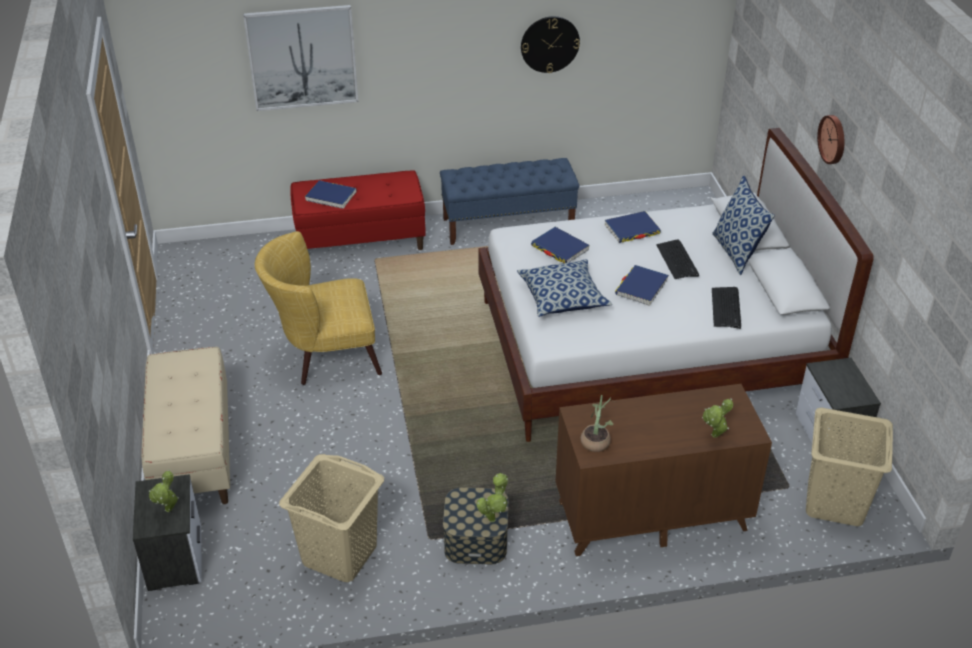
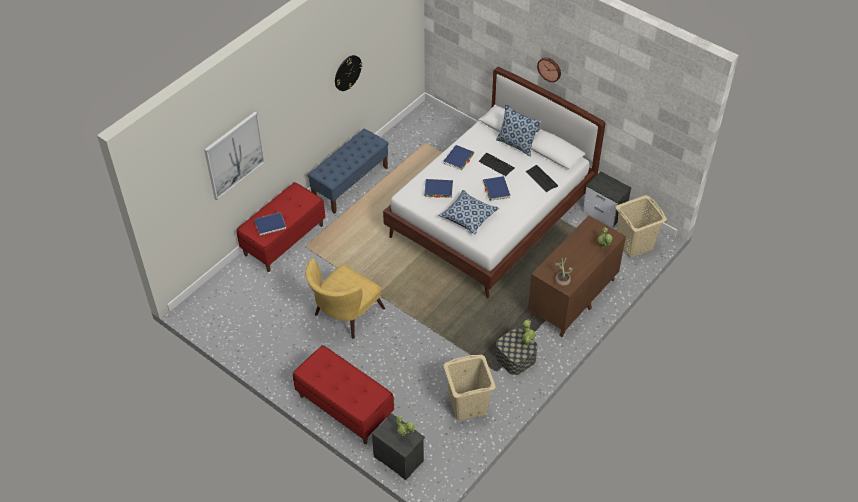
camera: 40 degrees left, 10 degrees up
beige bench [141,347,230,504] -> red bench [293,345,394,444]

